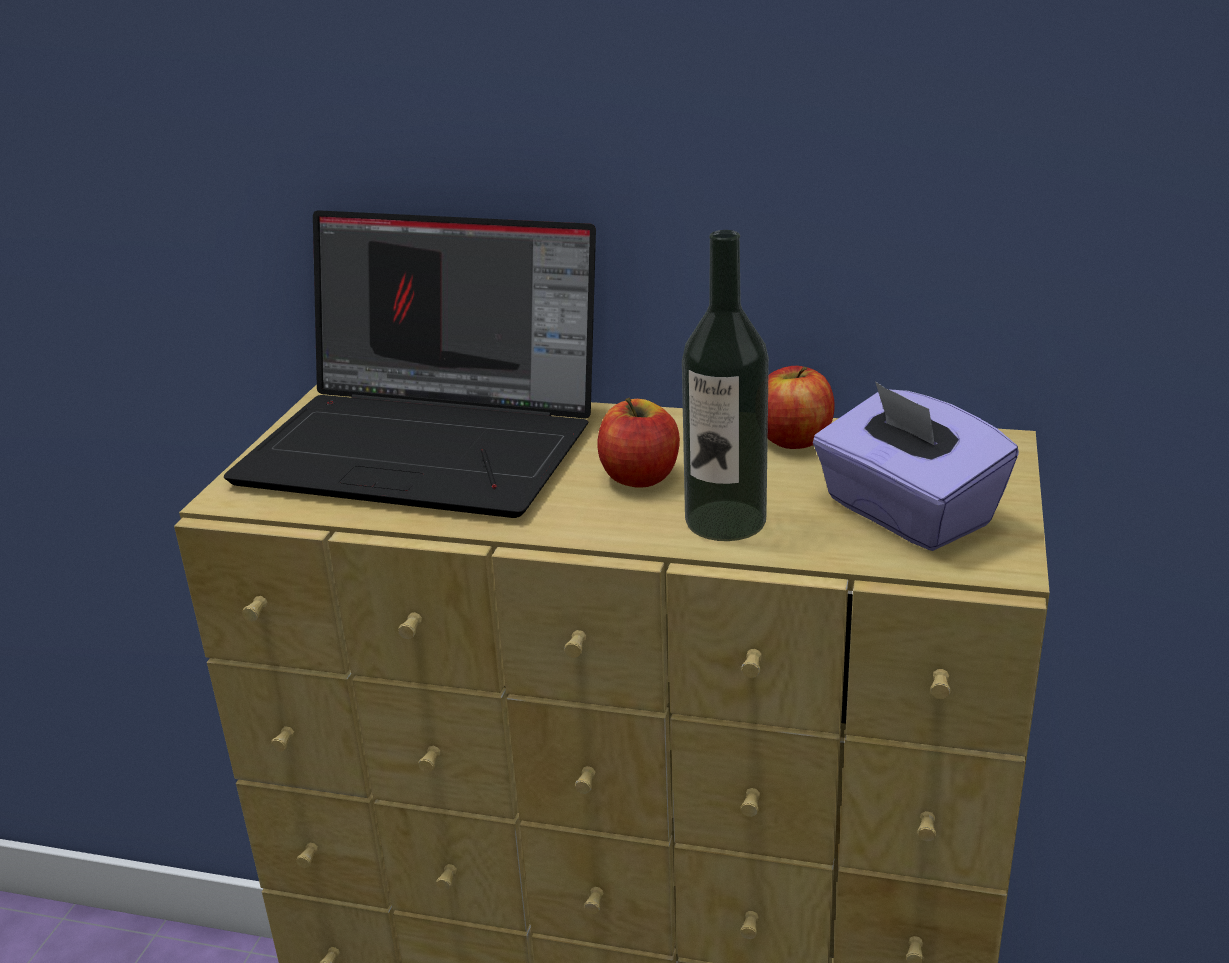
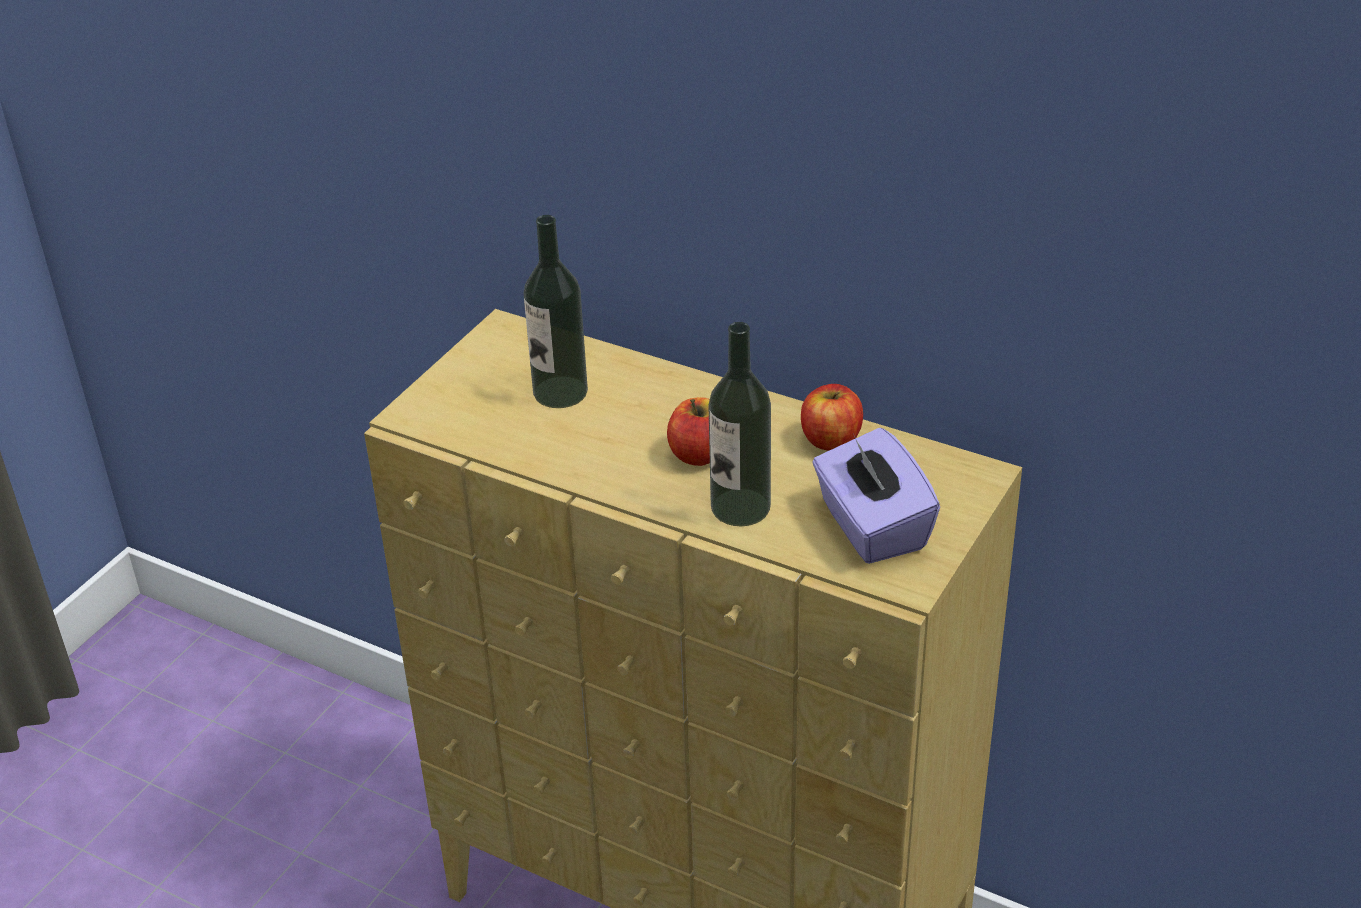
camera: 15 degrees right, 10 degrees up
laptop [224,210,596,518] -> bottle [524,215,588,408]

